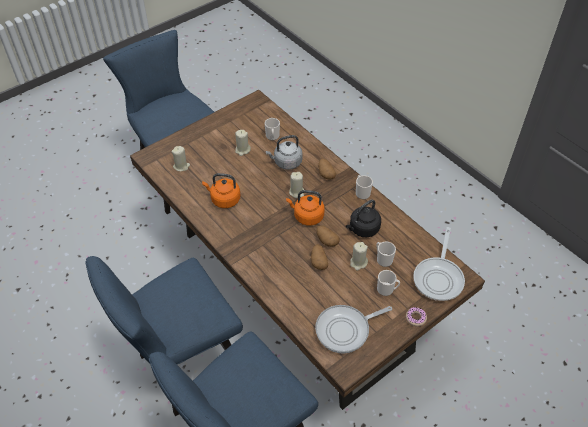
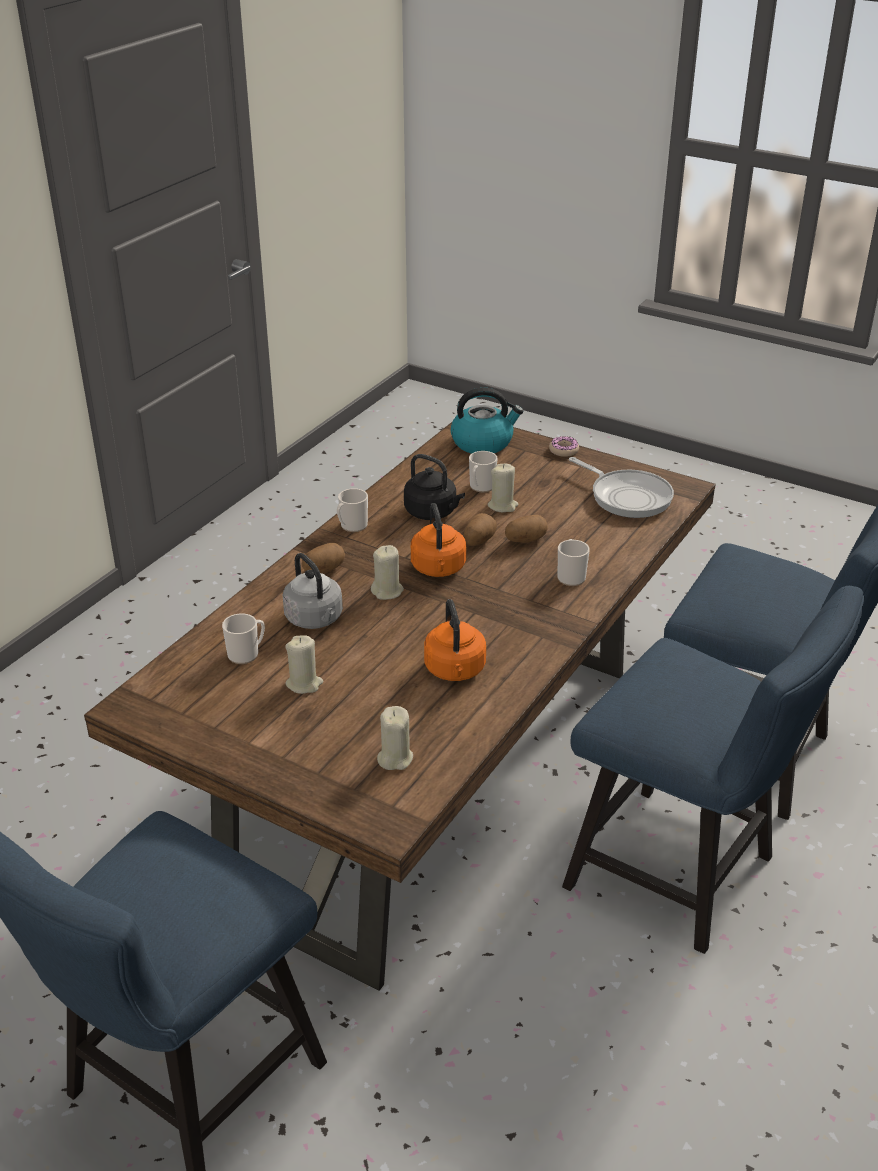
camera: 110 degrees left, 15 degrees down
mug [377,270,400,296] -> mug moved to [558,539,590,586]
frying pan [413,227,465,301] -> kettle [451,388,523,454]

